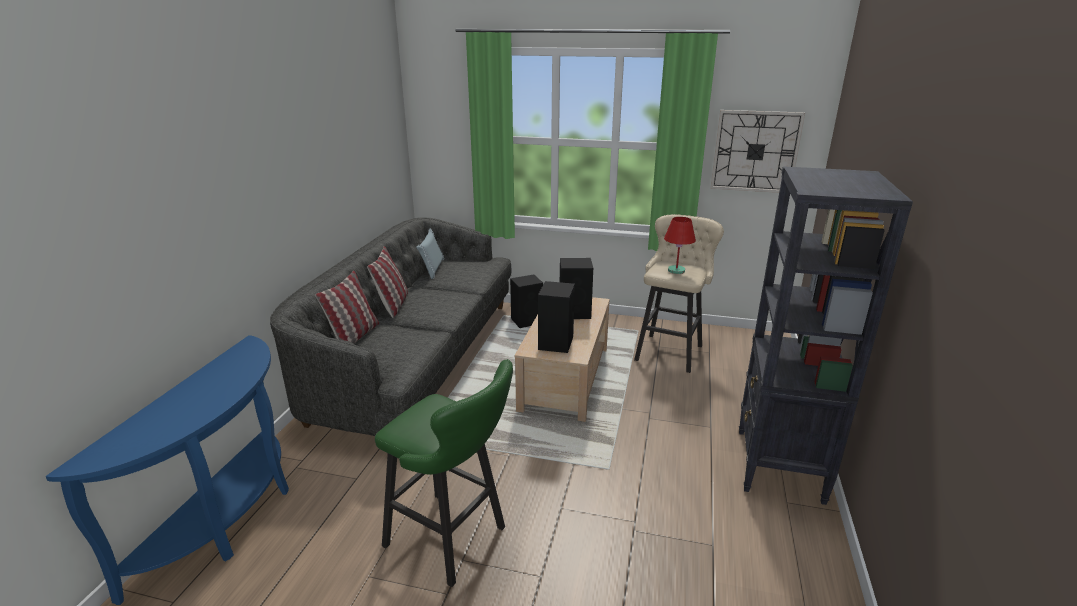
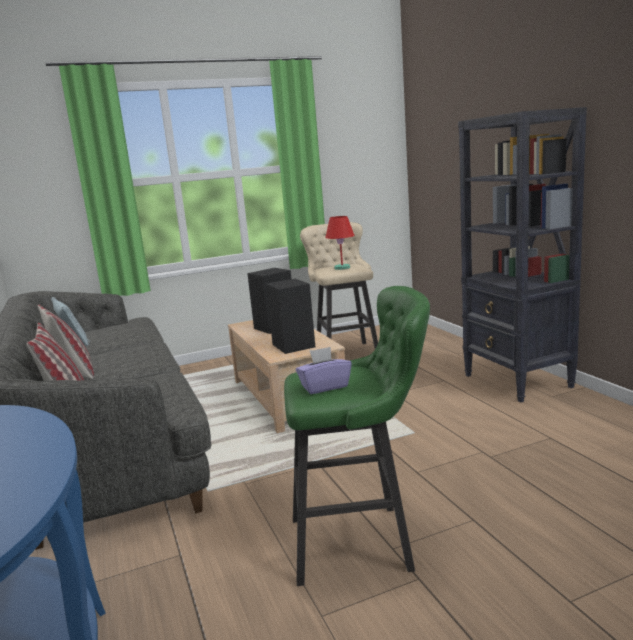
camera: 35 degrees left, 10 degrees down
black speaker [510,274,543,328] -> none
wall clock [710,110,805,193] -> none
none -> purple tissue box [296,347,352,394]

